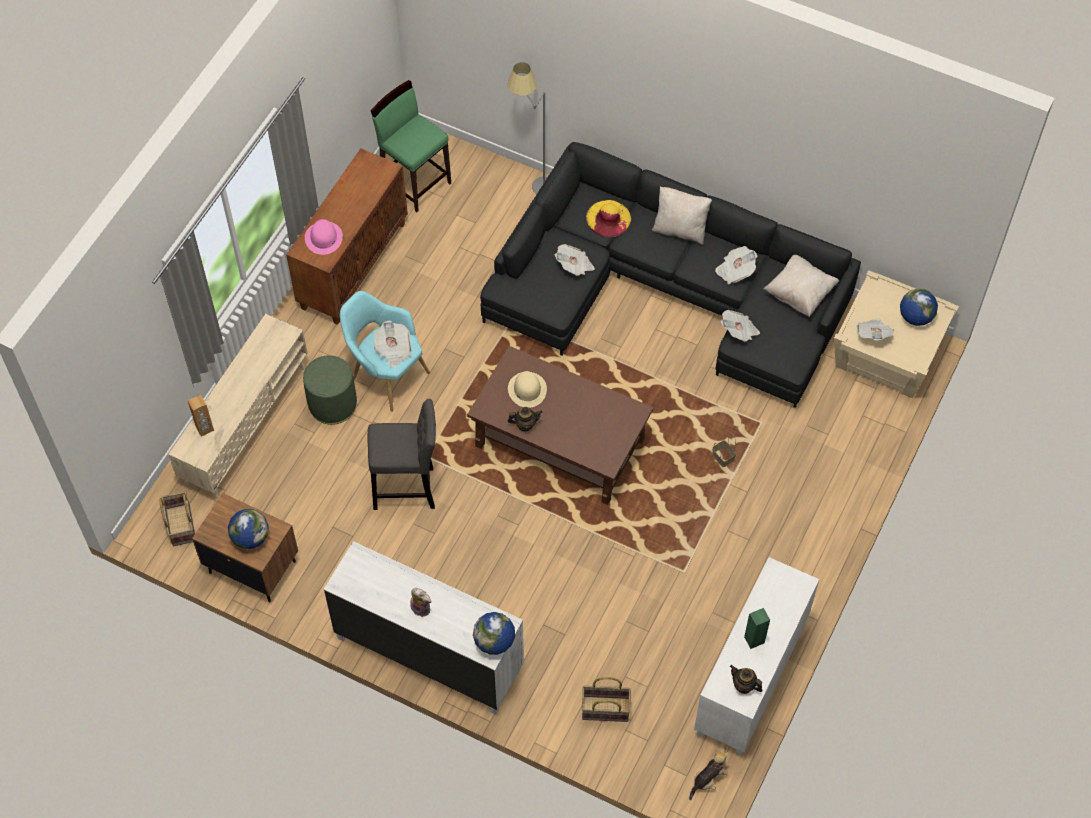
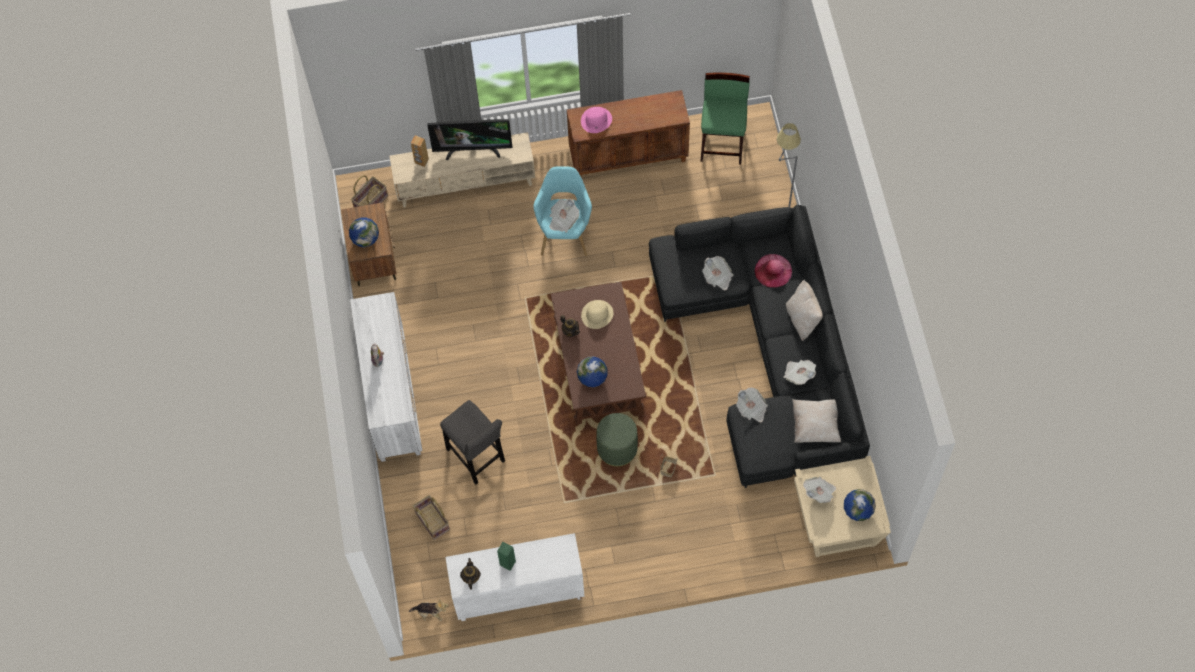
camera: 55 degrees right, 5 degrees up
green ottoman [303,355,357,425] -> green ottoman moved to [596,413,638,466]
grey stool [367,399,436,510] -> grey stool moved to [440,400,505,484]
globe [473,612,515,655] -> globe moved to [577,356,607,387]
yellow hat [586,200,631,237] -> pink hat [754,254,792,288]
none -> television [427,119,512,160]

